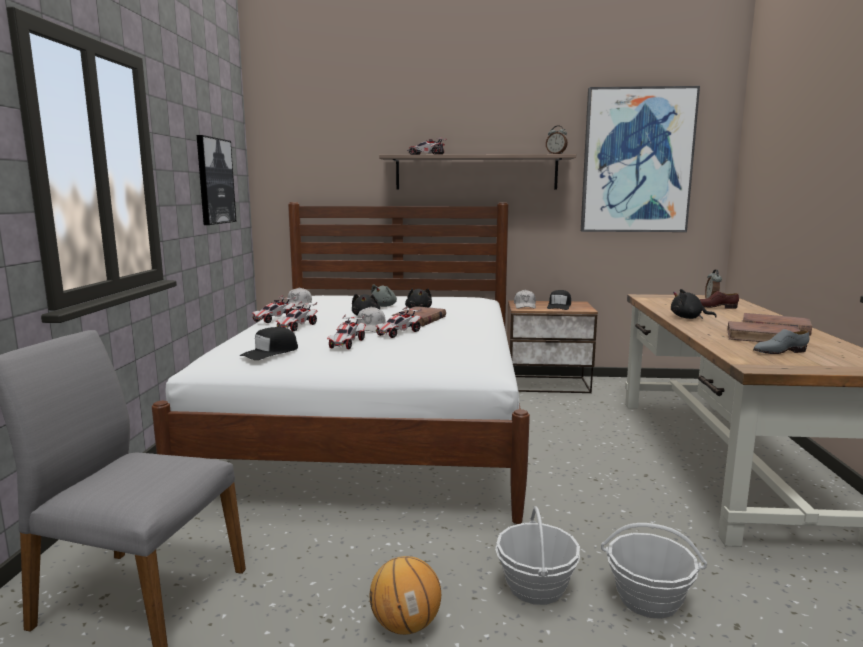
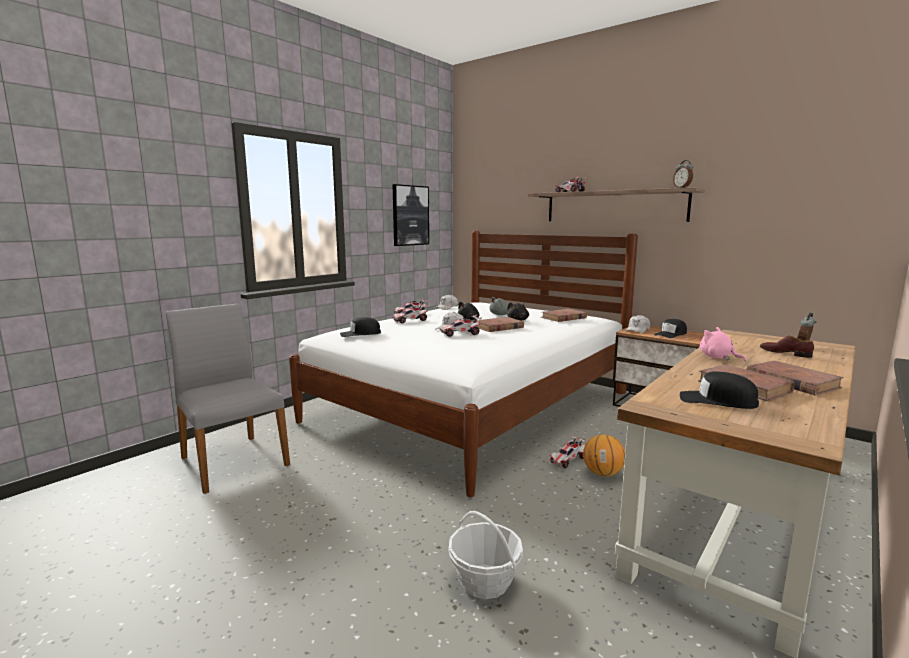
camera: 35 degrees right, 0 degrees up
toy car [327,314,366,349] -> toy car moved to [550,433,588,468]
basketball [370,556,441,635] -> basketball moved to [583,434,625,477]
basket [495,506,580,605] -> none
picture [581,86,700,232] -> none
black plush toy [671,289,717,319] -> pink plush toy [700,327,746,361]
grey shoe [753,329,809,354] -> black cap [680,371,759,409]
none -> brown book [541,309,587,322]

